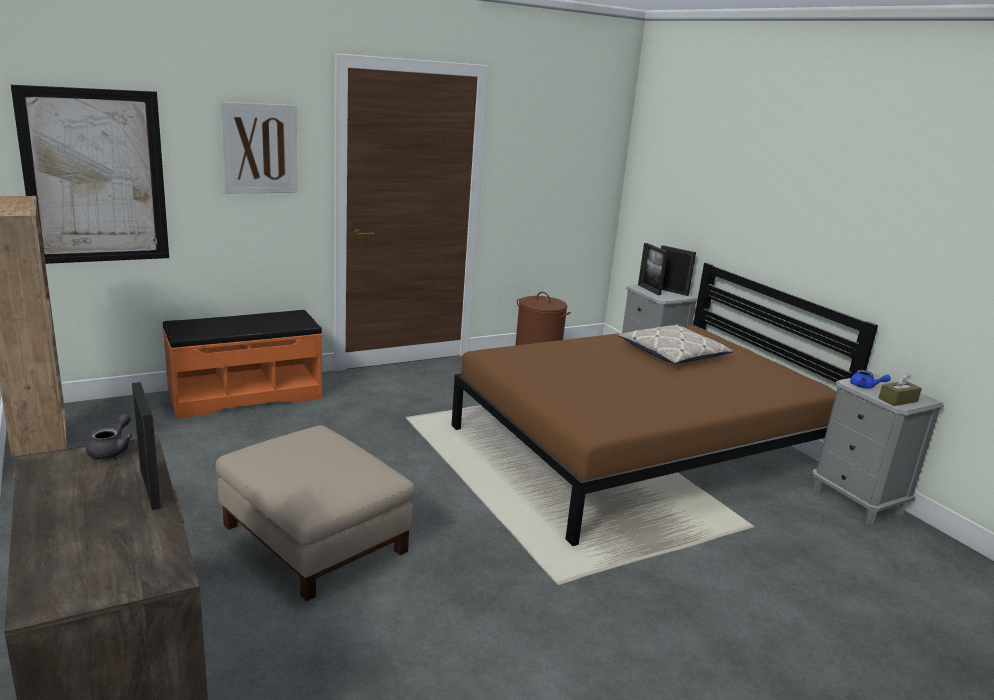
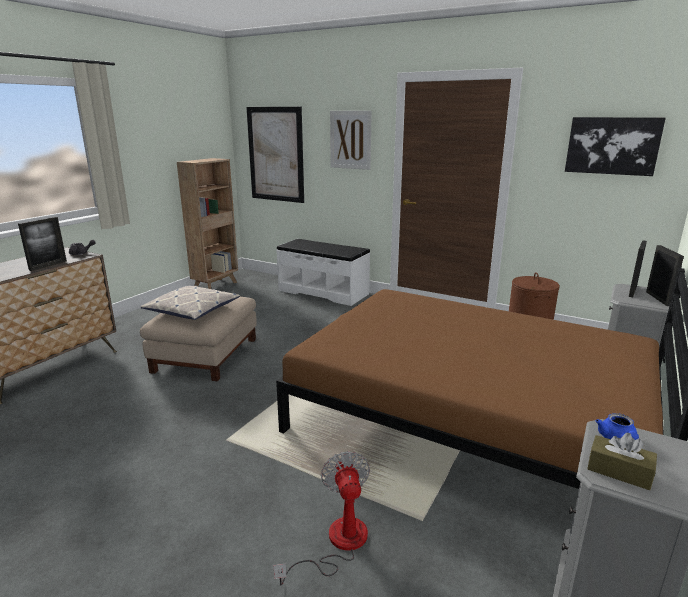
camera: 60 degrees right, 0 degrees up
orange bench [162,310,323,419] -> white bench [276,239,370,306]
pillow [618,324,734,364] -> pillow moved to [140,285,240,320]
none -> fan [274,451,370,586]
none -> picture [565,117,666,176]

